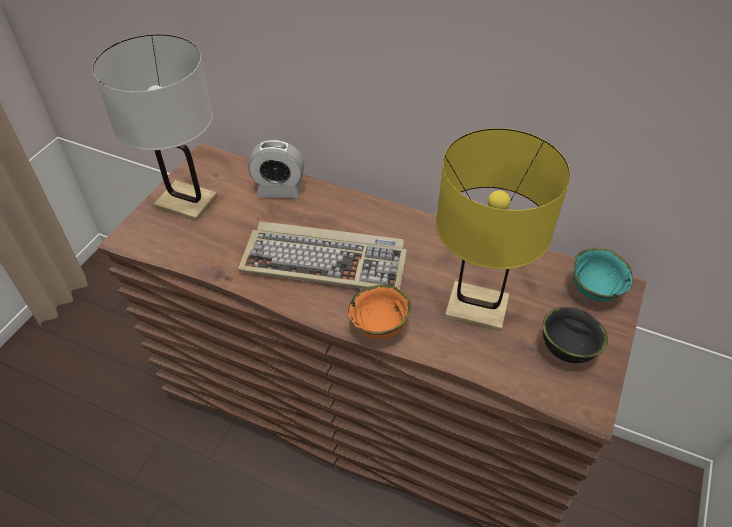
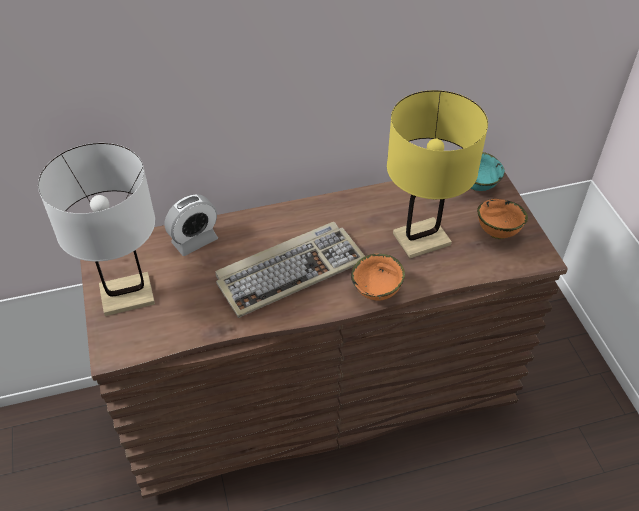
camera: 40 degrees left, 0 degrees up
black bowl [543,307,608,363] -> orange bowl [477,199,528,239]

